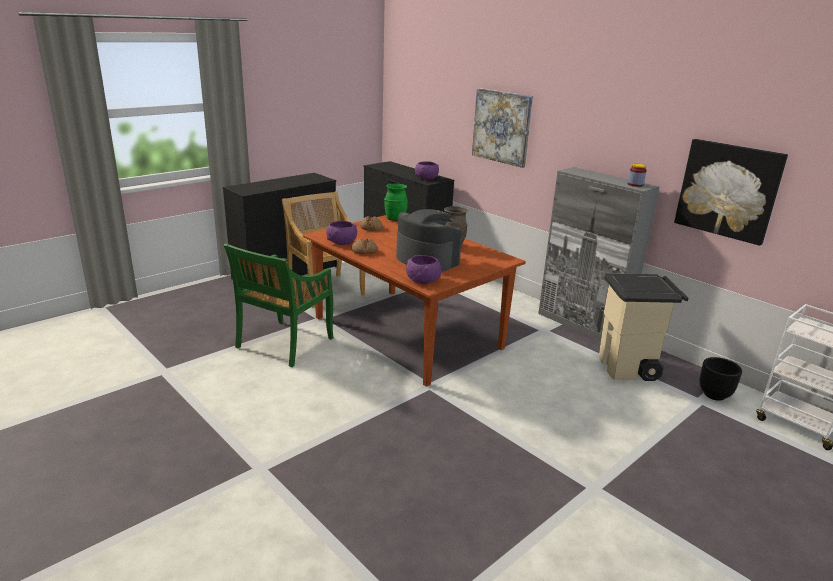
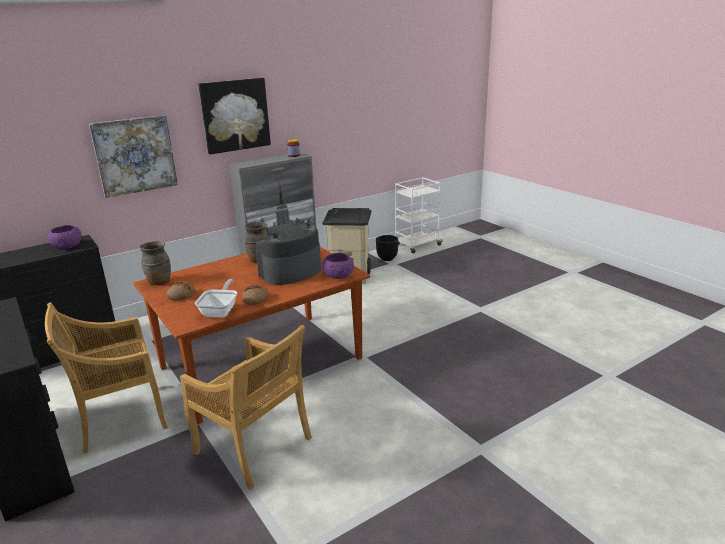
camera: 80 degrees left, 0 degrees up
green chair [224,243,333,367] -> beige chair [180,325,312,490]
purple bowl [326,221,357,245] -> frying pan [195,279,237,318]
green vase [384,183,408,221] -> brown vase [140,241,171,285]
picture [674,139,788,246] -> picture moved to [199,78,271,154]

